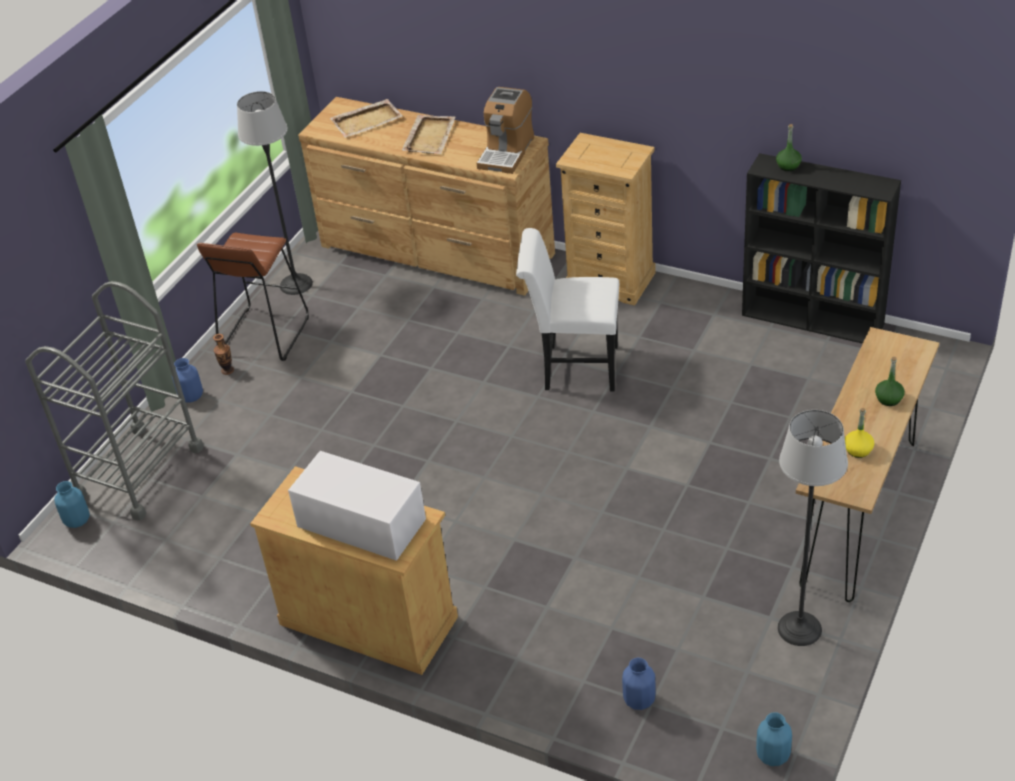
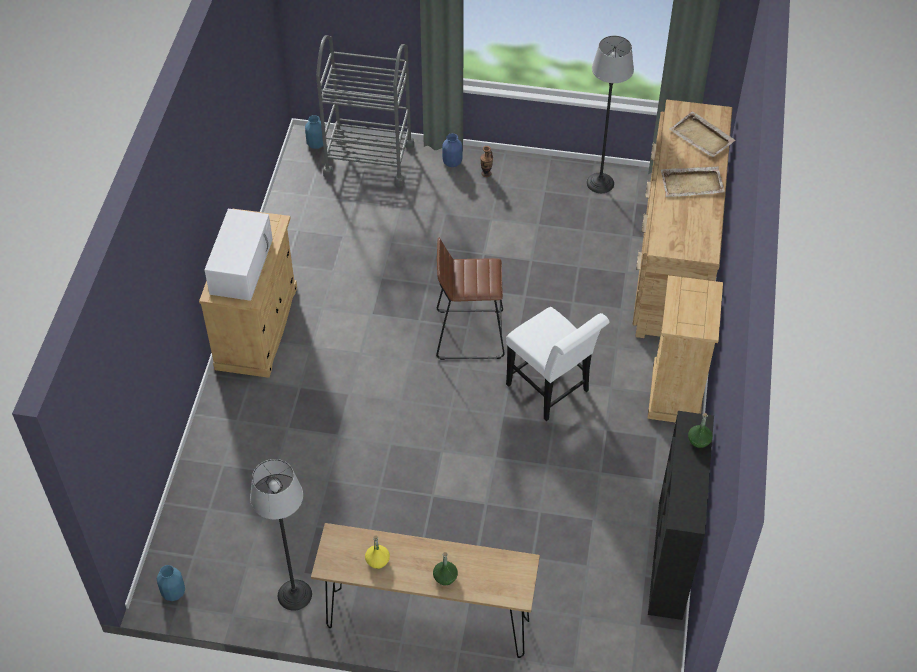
camera: 70 degrees right, 10 degrees up
brown stool [197,232,309,361] -> brown stool moved to [436,237,505,360]
coffee machine [477,87,534,174] -> none
white chair [516,228,619,391] -> white chair turned 150 degrees clockwise [506,307,610,421]
blue vase [622,658,656,710] -> none

